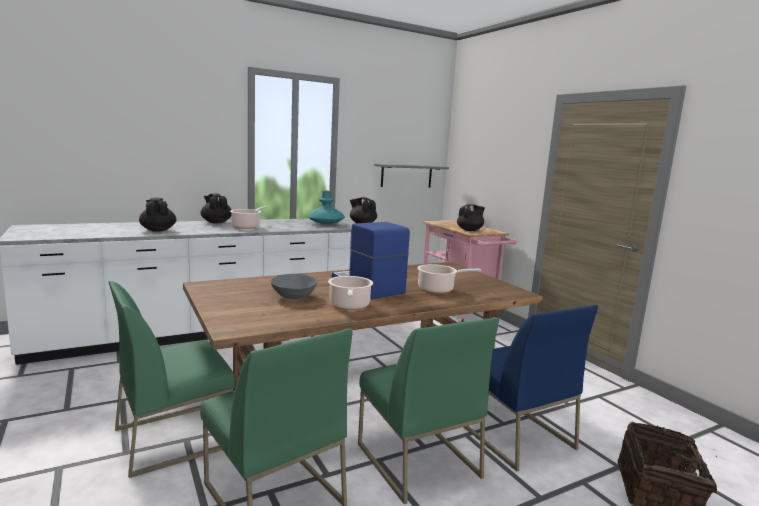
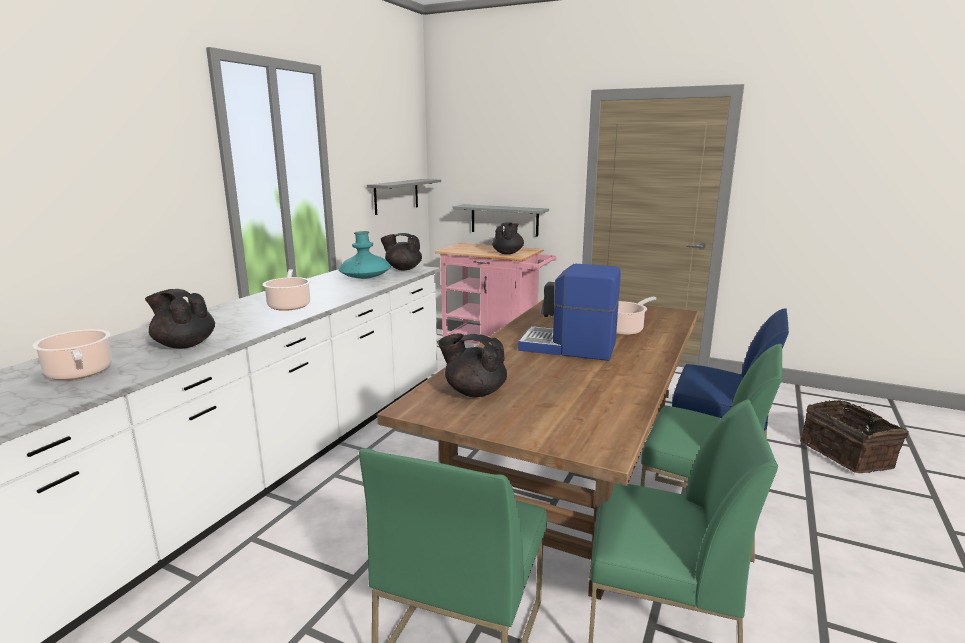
camera: 35 degrees left, 5 degrees up
black teapot [201,193,232,224] -> black teapot moved to [438,333,507,397]
grey bowl [270,274,318,299] -> none
cooking pot [328,276,373,310] -> cooking pot moved to [32,329,112,380]
none -> grey shelf [453,204,549,237]

